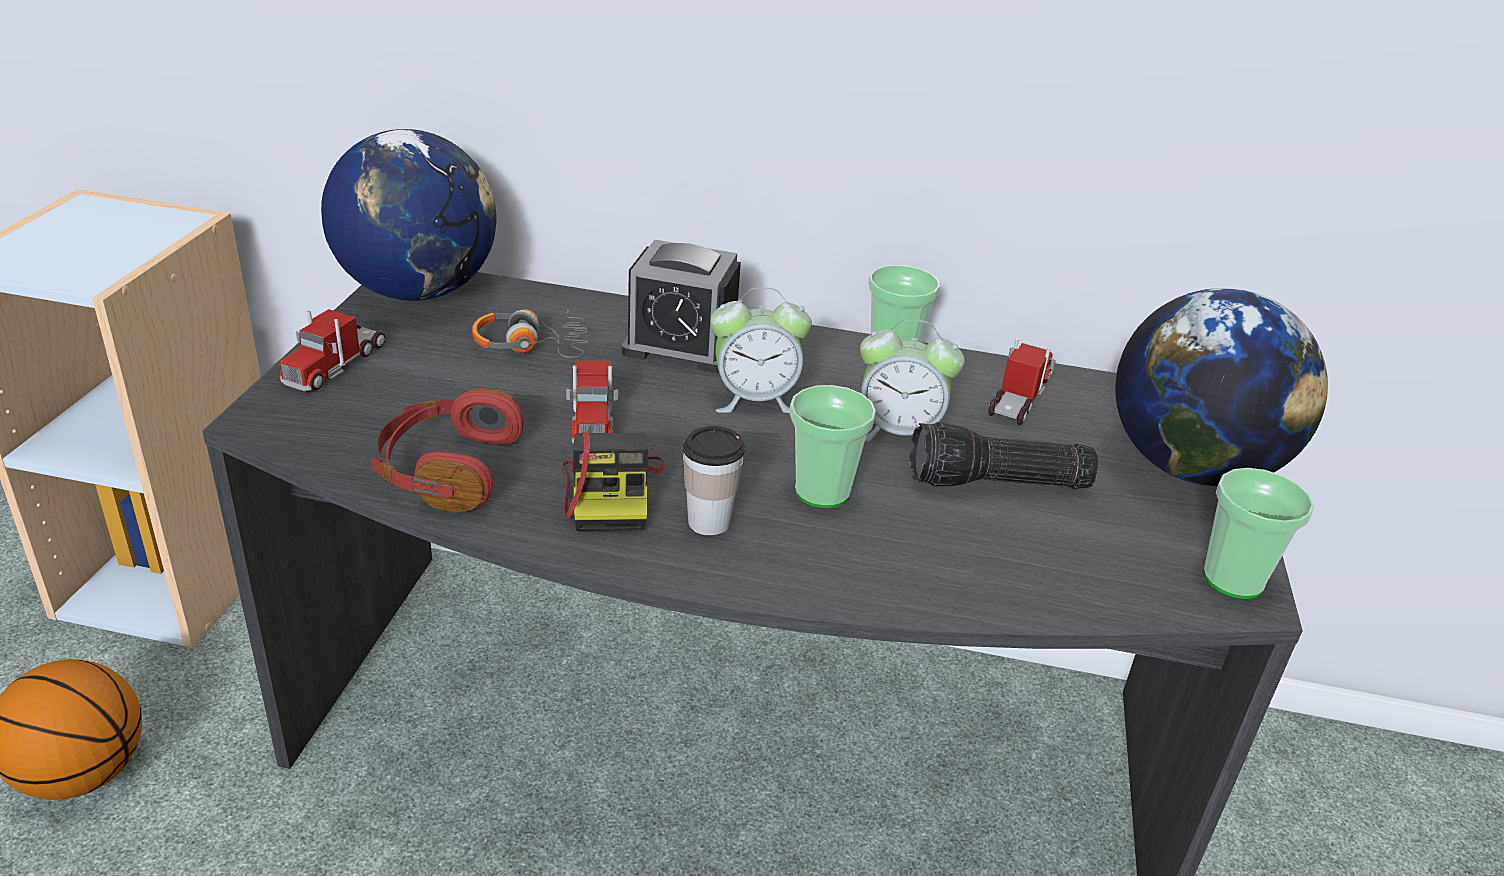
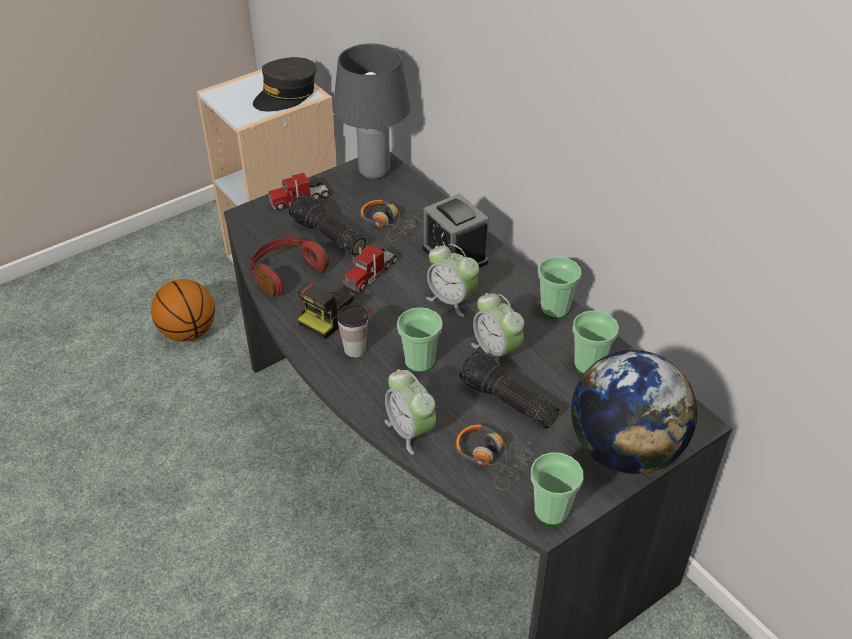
camera: 45 degrees right, 10 degrees up
globe [321,129,496,301] -> grey table lamp [333,44,410,179]
toy truck [988,338,1056,425] -> cup [572,310,619,374]
none -> grey cap [253,57,316,112]
none -> flashlight [289,193,366,255]
none -> alarm clock [385,369,436,455]
none -> headphones [456,425,533,490]

